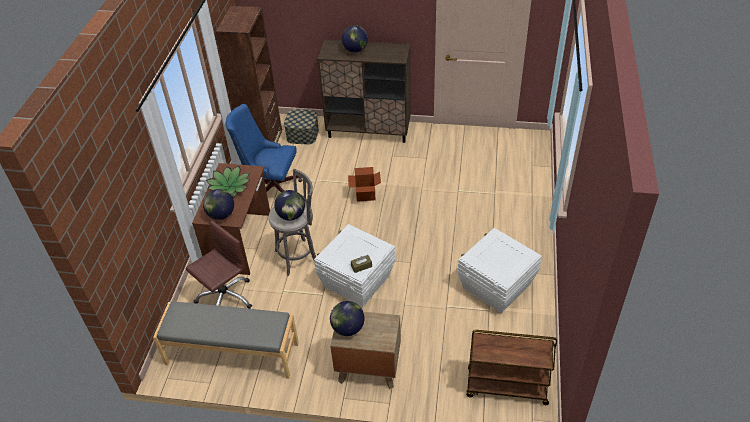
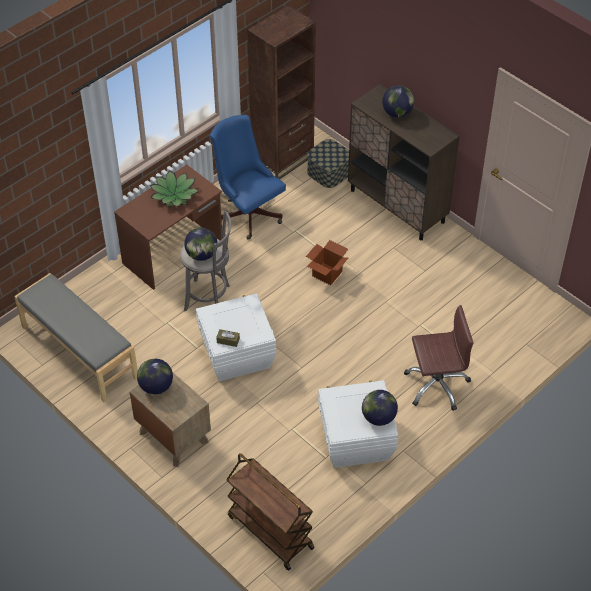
camera: 35 degrees right, 5 degrees up
brown office chair [186,220,252,309] -> brown office chair moved to [404,305,474,411]
globe [203,189,234,220] -> globe moved to [362,390,398,426]

